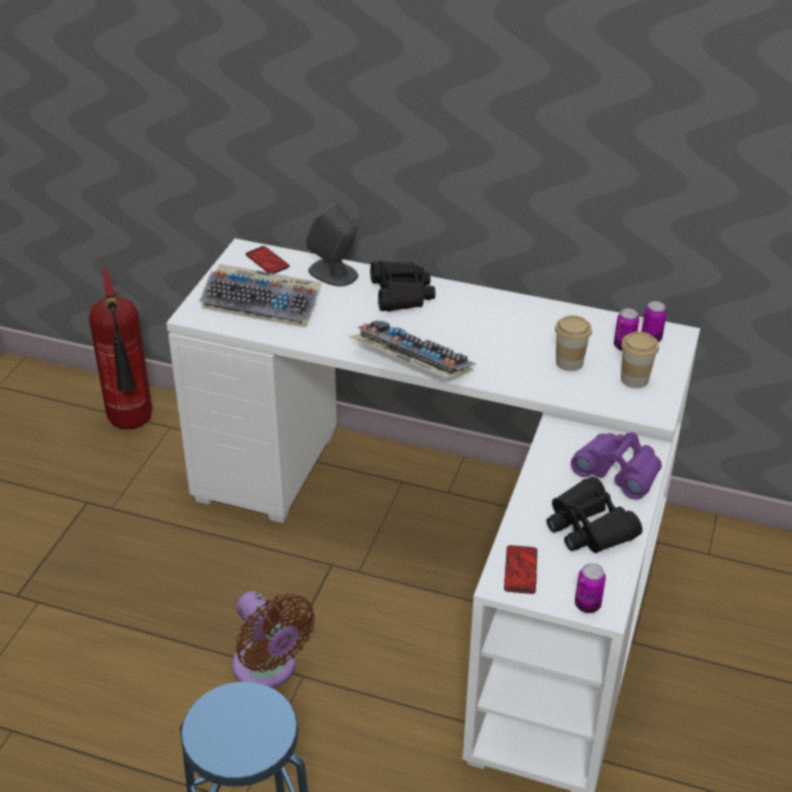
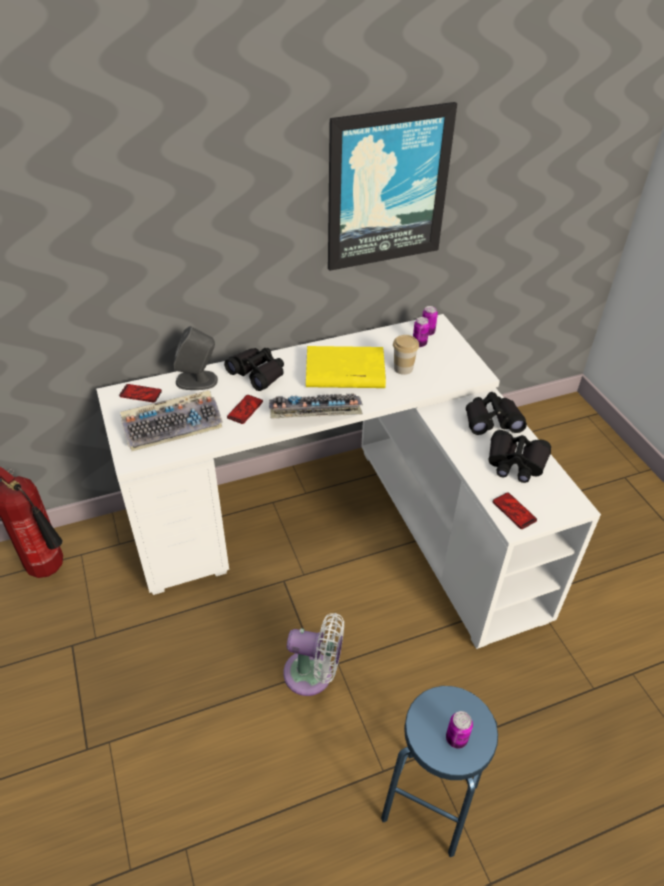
camera: 40 degrees left, 5 degrees up
brown fan [232,591,315,688] -> white fan [283,613,344,696]
purple binoculars [571,432,662,500] -> black binoculars [466,392,527,435]
can [575,563,606,613] -> can moved to [446,711,473,749]
cup [621,332,659,388] -> none
none -> phone [227,395,263,424]
none -> yellow book [306,346,386,388]
none -> picture [328,102,457,271]

